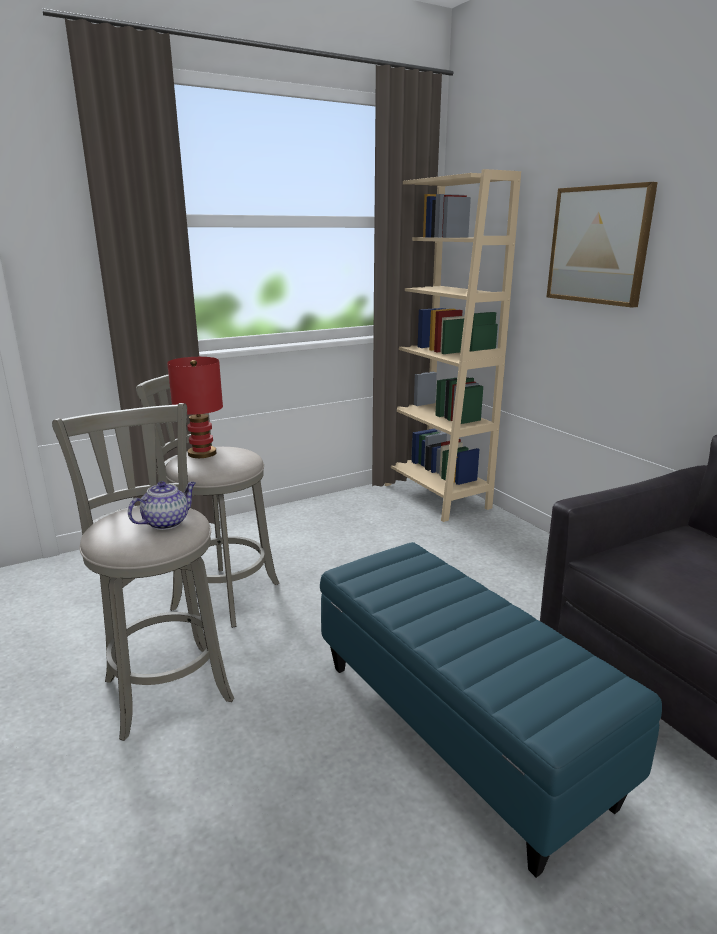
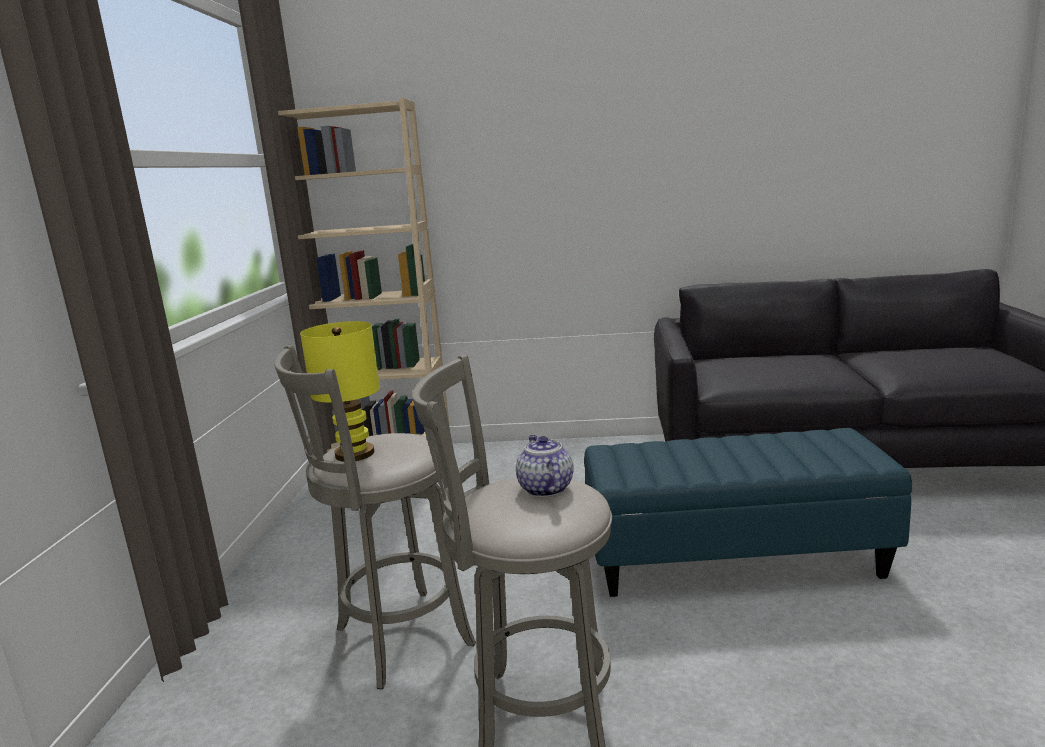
camera: 55 degrees left, 5 degrees down
red table lamp [167,357,223,458] -> yellow table lamp [300,321,380,462]
picture [547,182,658,308] -> none

